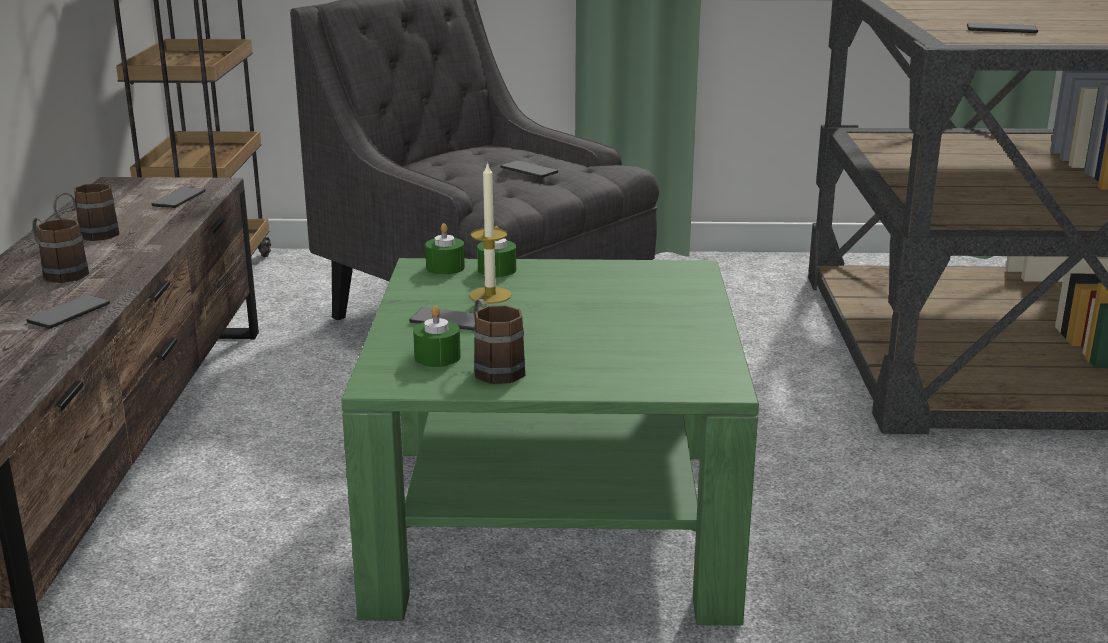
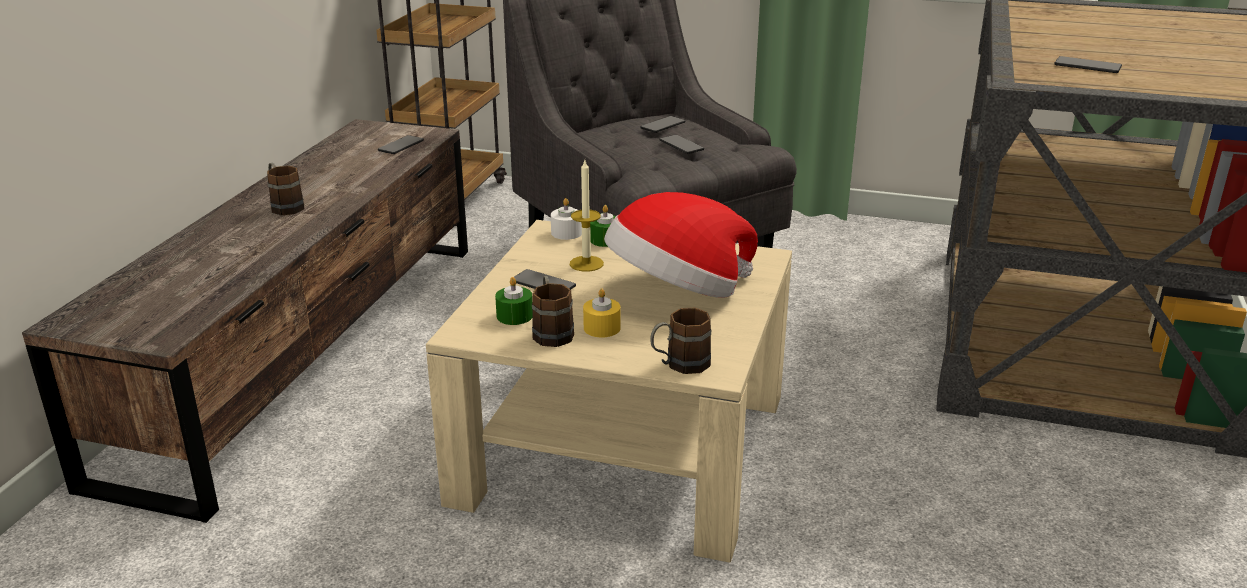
camera: 15 degrees right, 5 degrees up
phone [27,295,110,328] -> phone moved to [641,116,685,133]
brown mug [53,183,120,241] -> brown mug moved to [650,308,711,374]
green coffee table [341,258,759,626] -> beige coffee table [426,220,792,563]
green candle [425,223,465,275] -> white candle [551,198,582,240]
none -> yellow candle [583,289,621,337]
none -> hat [604,192,758,298]

